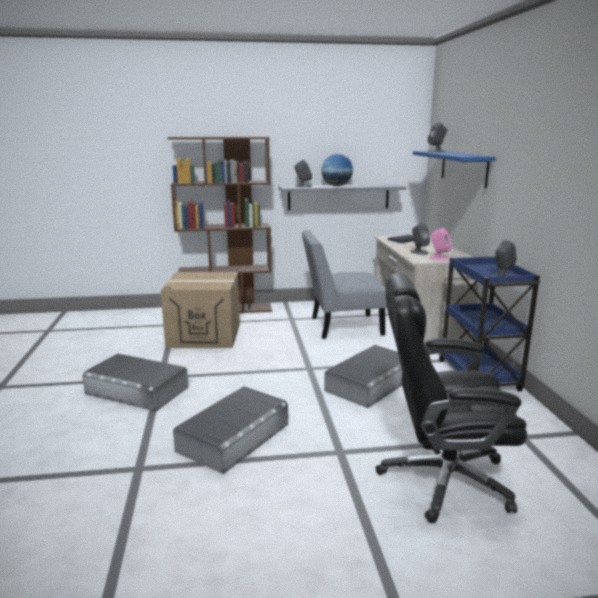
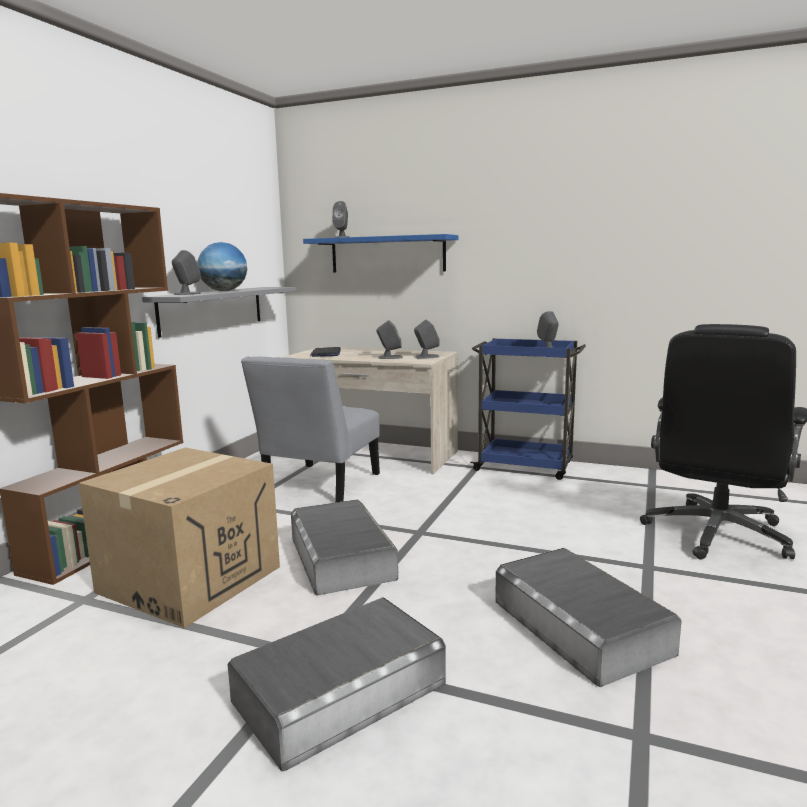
camera: 60 degrees left, 5 degrees down
grey storage box [324,345,402,408] -> grey storage box moved to [291,500,398,596]
pink speaker [429,228,452,261] -> grey speaker [414,320,440,359]

